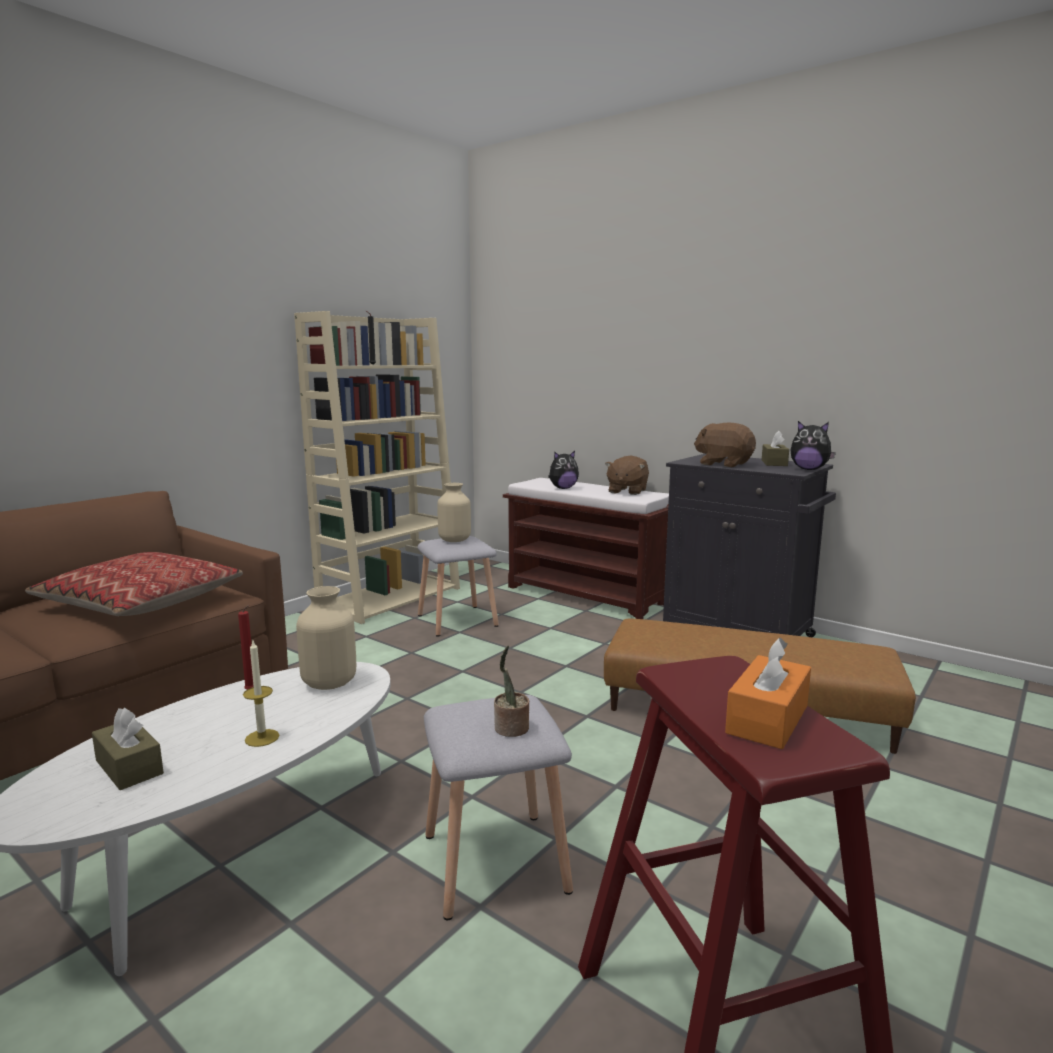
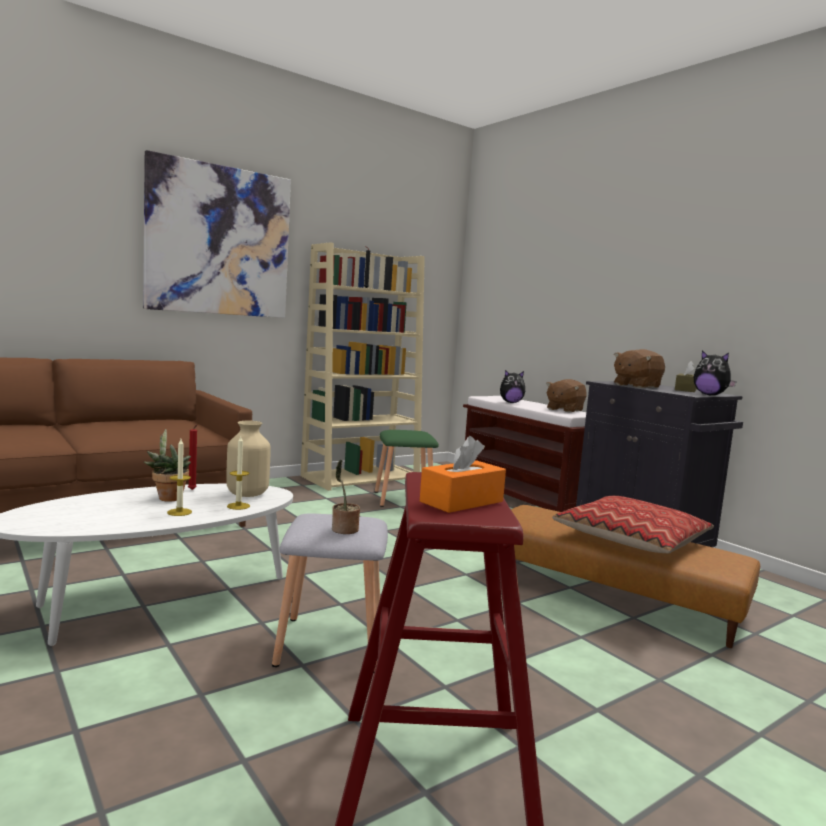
camera: 15 degrees right, 5 degrees down
pillow [25,552,243,616] -> pillow moved to [552,496,714,554]
brown tissue box [92,708,164,790] -> none
grey stool [417,536,499,636] -> green stool [375,430,439,507]
beige vase [437,483,471,542] -> none
brown plush toy [694,422,756,467] -> brown plush toy turned 90 degrees counterclockwise [614,349,665,388]
none -> picture [143,150,291,318]
none -> potted plant [144,429,191,502]
none -> candle [227,436,250,510]

